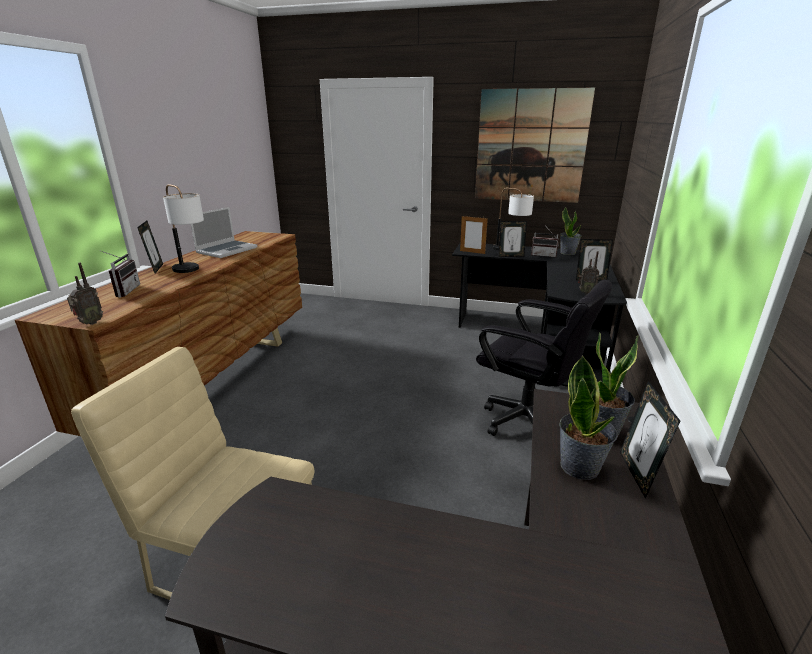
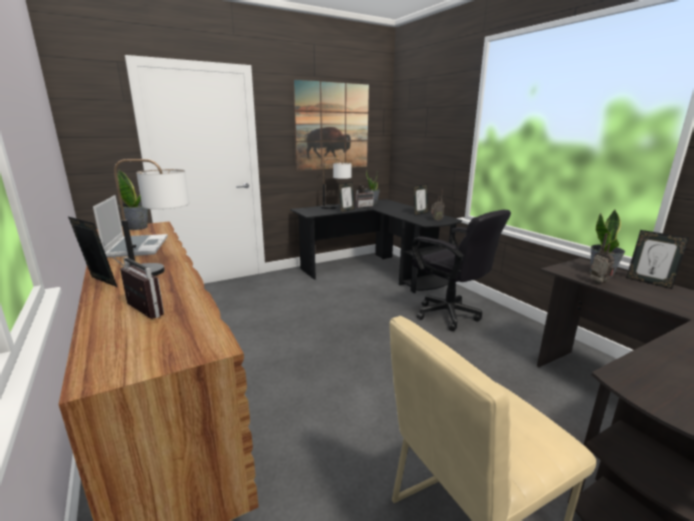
camera: 45 degrees left, 5 degrees down
radio [67,263,103,325] -> radio moved to [590,233,615,284]
picture frame [460,216,488,254] -> none
black office chair [476,279,612,436] -> black office chair turned 60 degrees clockwise [412,210,511,331]
potted plant [559,355,618,480] -> potted plant moved to [117,170,148,230]

